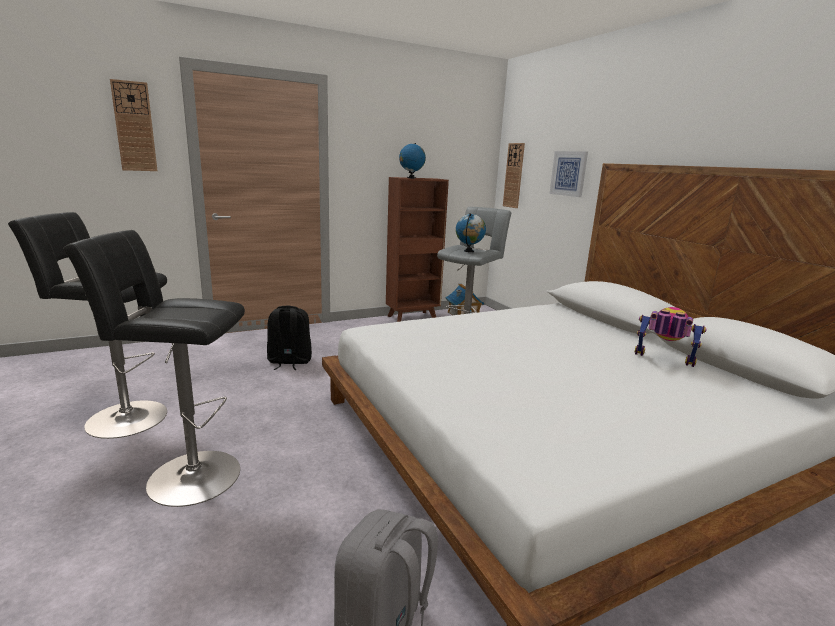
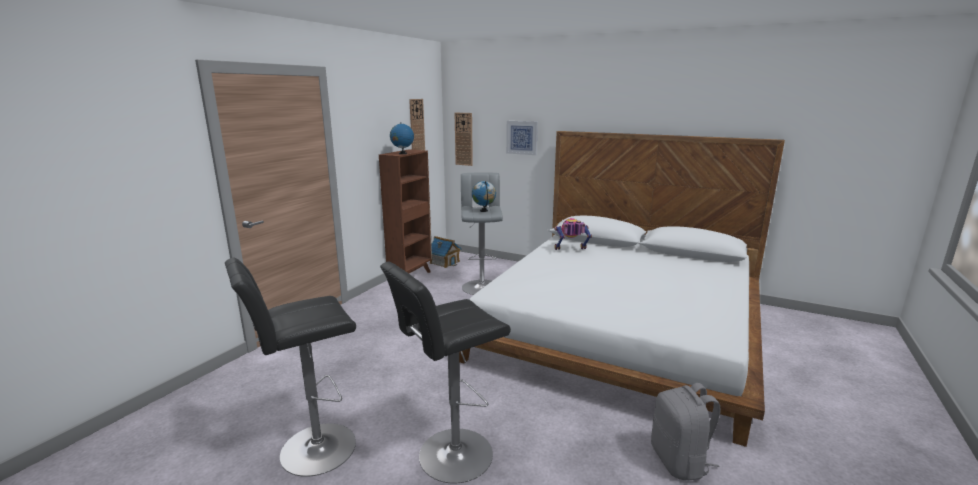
camera: 35 degrees left, 0 degrees up
wall clock [110,79,157,171] -> wall clock moved to [409,99,425,150]
black backpack [267,306,312,370] -> none
toy robot [635,307,707,367] -> toy robot moved to [554,218,592,250]

